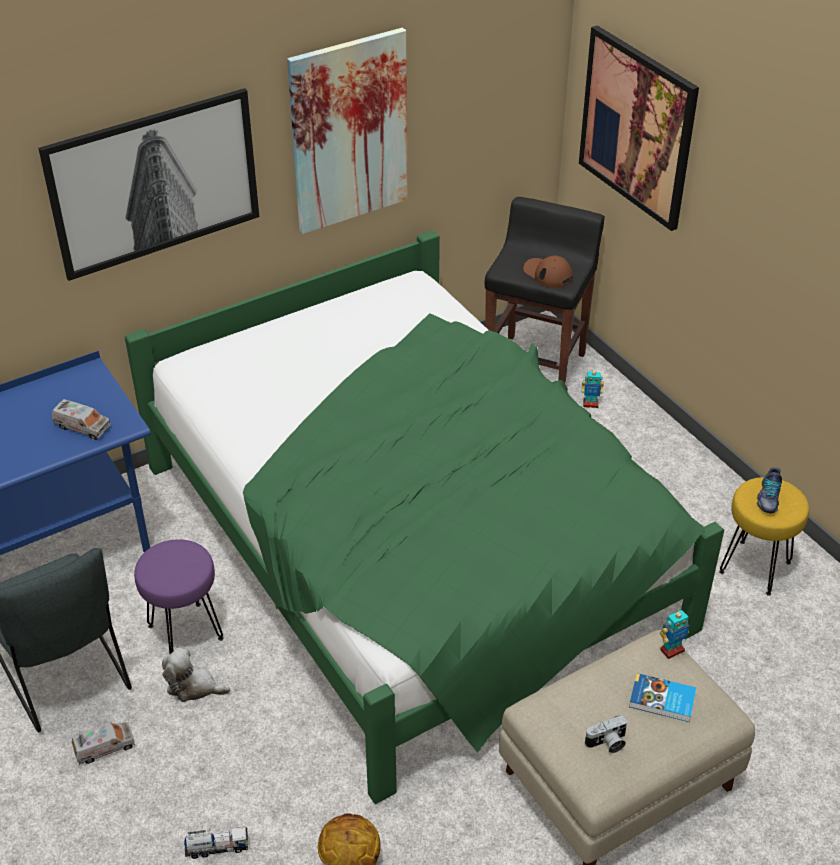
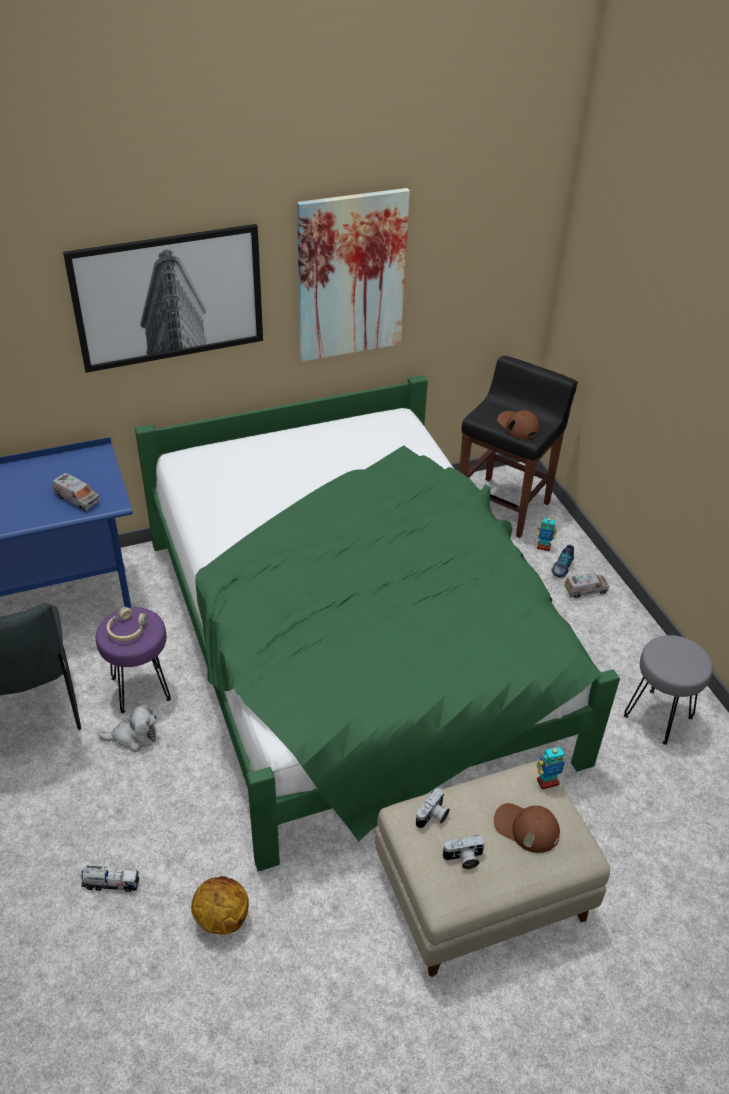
camera: 10 degrees right, 0 degrees up
toy truck [72,722,135,765] -> toy truck moved to [564,573,609,598]
plush toy [162,648,230,702] -> plush toy turned 150 degrees clockwise [98,704,157,752]
picture [579,25,699,231] -> none
book [629,673,696,722] -> brown cap [494,803,560,853]
yellow stool [719,477,809,596] -> grey stool [624,635,713,745]
shoe [757,467,782,514] -> shoe moved to [551,545,574,578]
none -> beige headphones [107,607,147,641]
none -> camera [416,788,450,829]

